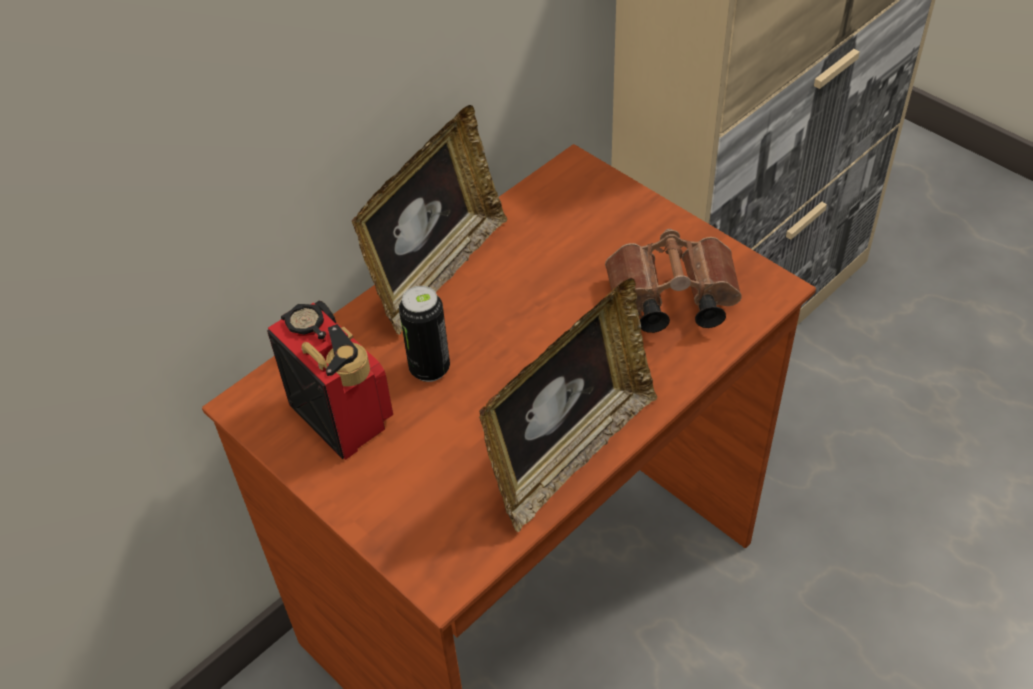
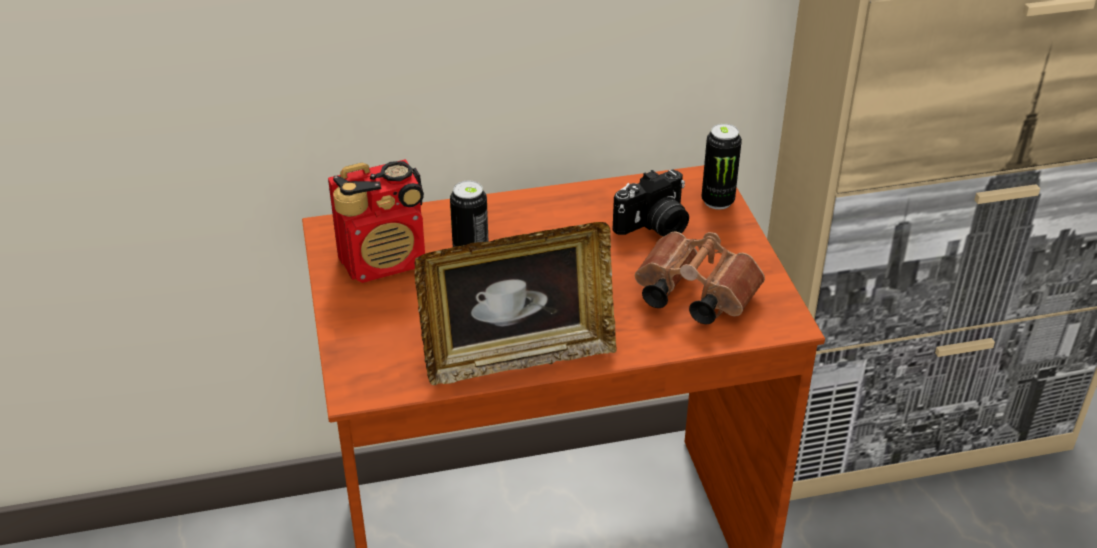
camera: 30 degrees right, 10 degrees down
radio [267,301,393,460] -> radio turned 75 degrees clockwise [328,159,425,283]
picture frame [352,105,507,335] -> none
none -> camera [612,170,689,236]
none -> can [701,123,742,210]

